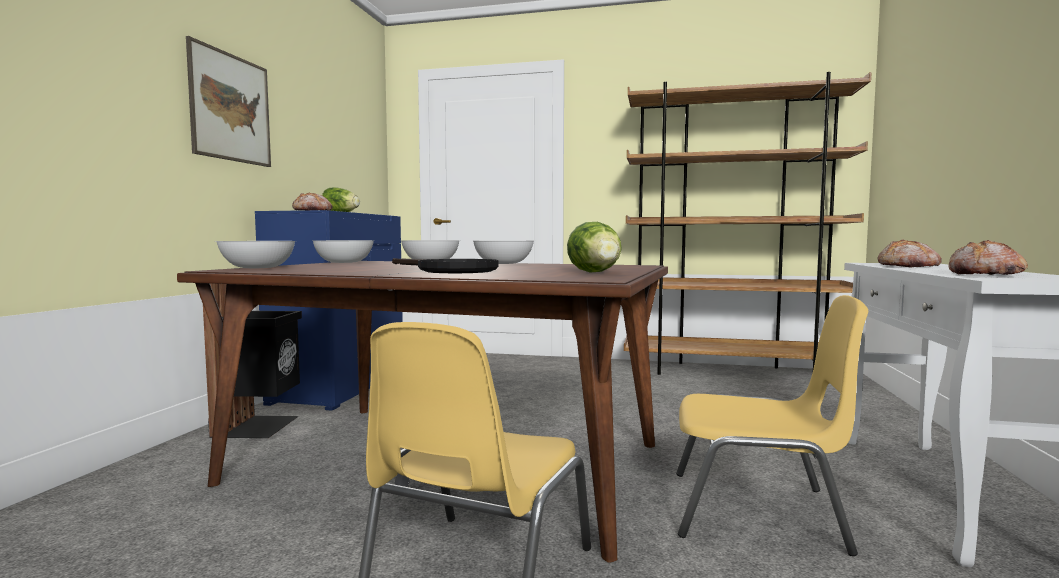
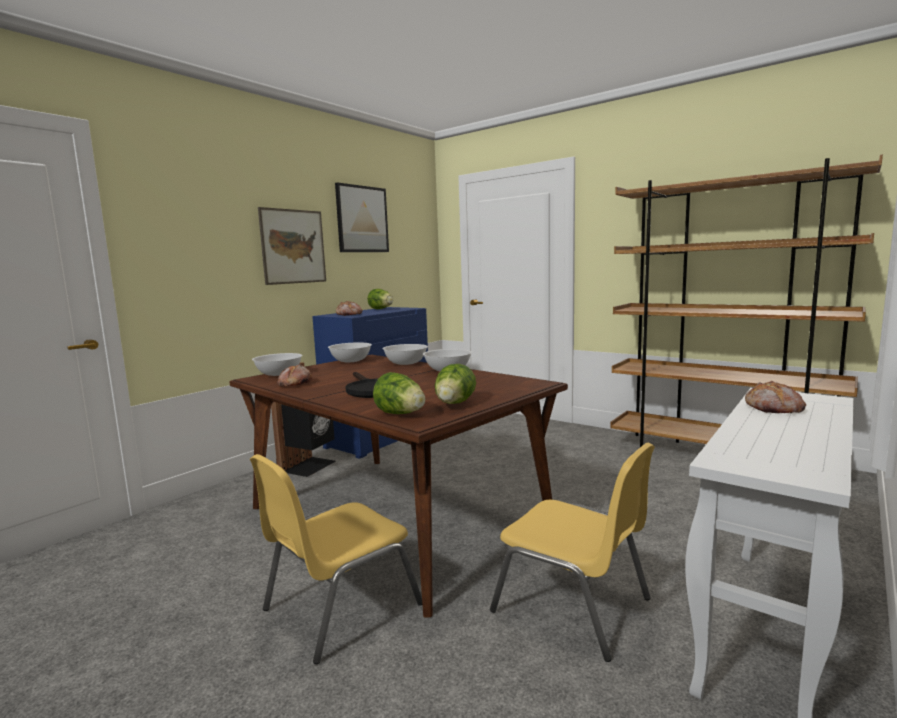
camera: 25 degrees right, 5 degrees up
bread [949,240,1028,275] -> bread moved to [277,365,312,387]
none -> picture [335,182,389,252]
none -> lettuce [373,372,425,414]

